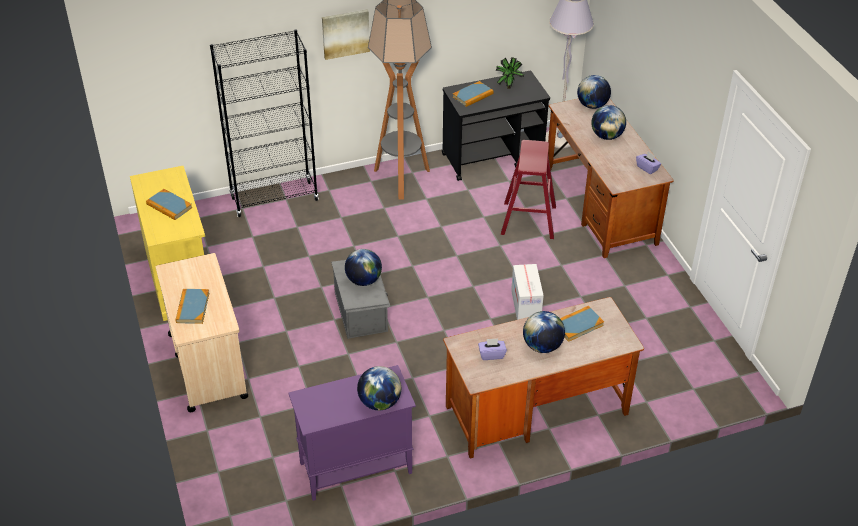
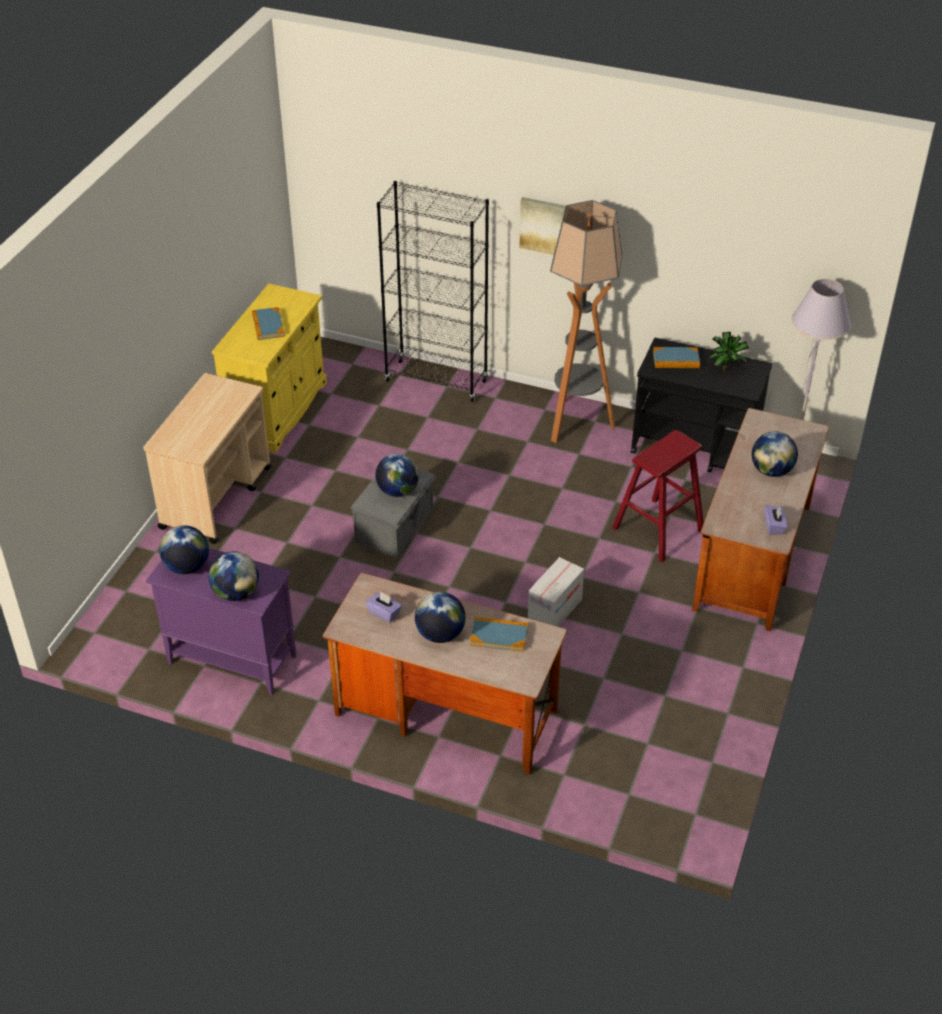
camera: 40 degrees right, 0 degrees up
book [175,289,209,324] -> none
globe [577,75,611,109] -> globe moved to [159,525,209,574]

